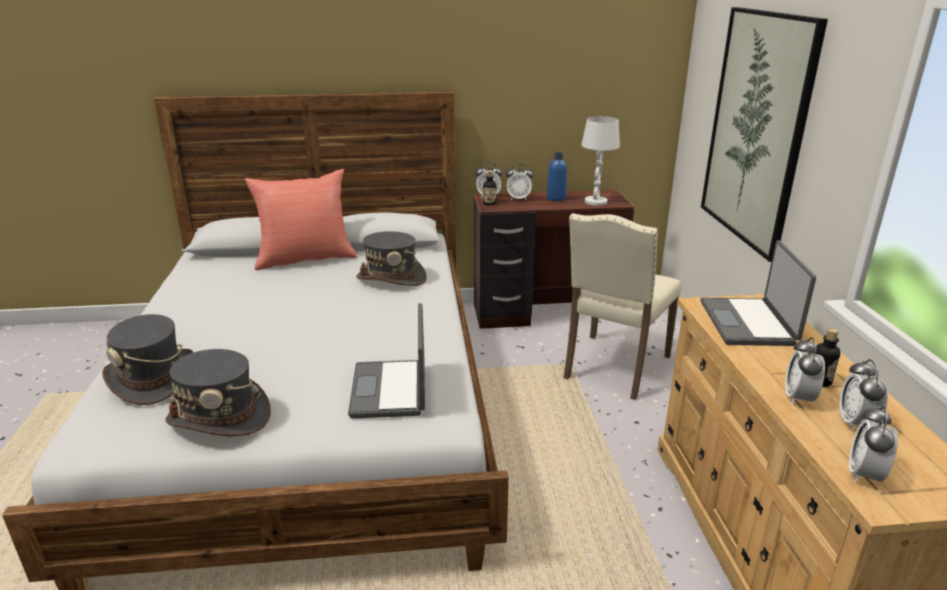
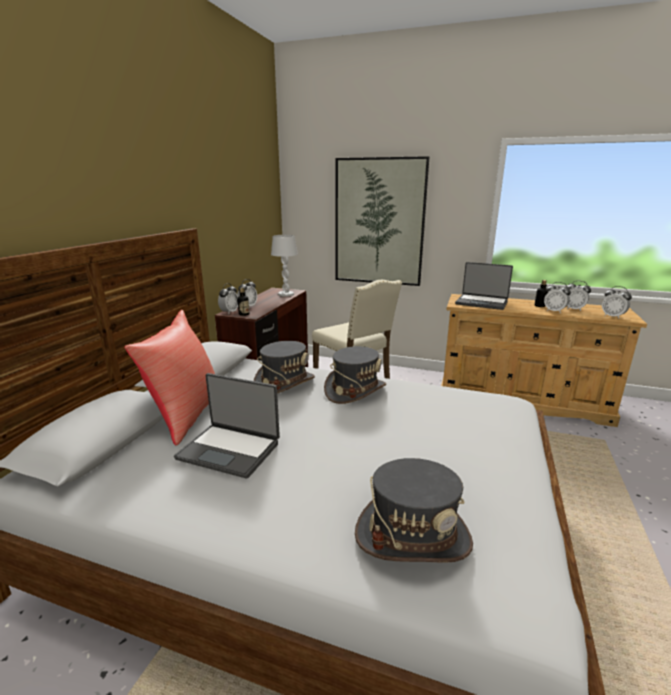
camera: 65 degrees left, 5 degrees down
grey hat [165,349,271,436] -> grey hat moved to [324,346,386,404]
laptop [348,303,425,419] -> laptop moved to [174,373,280,479]
blue bottle [547,152,567,201] -> none

